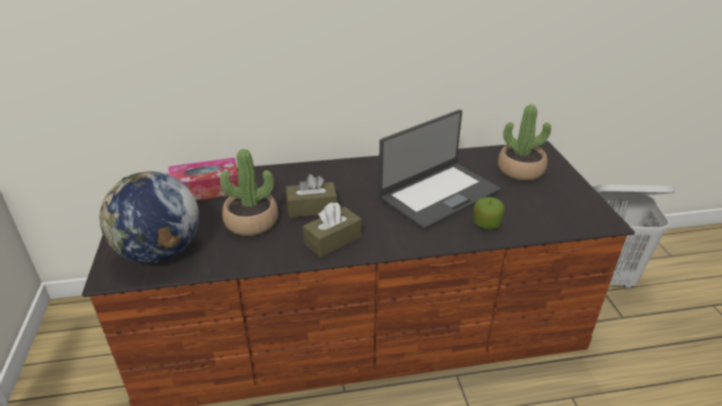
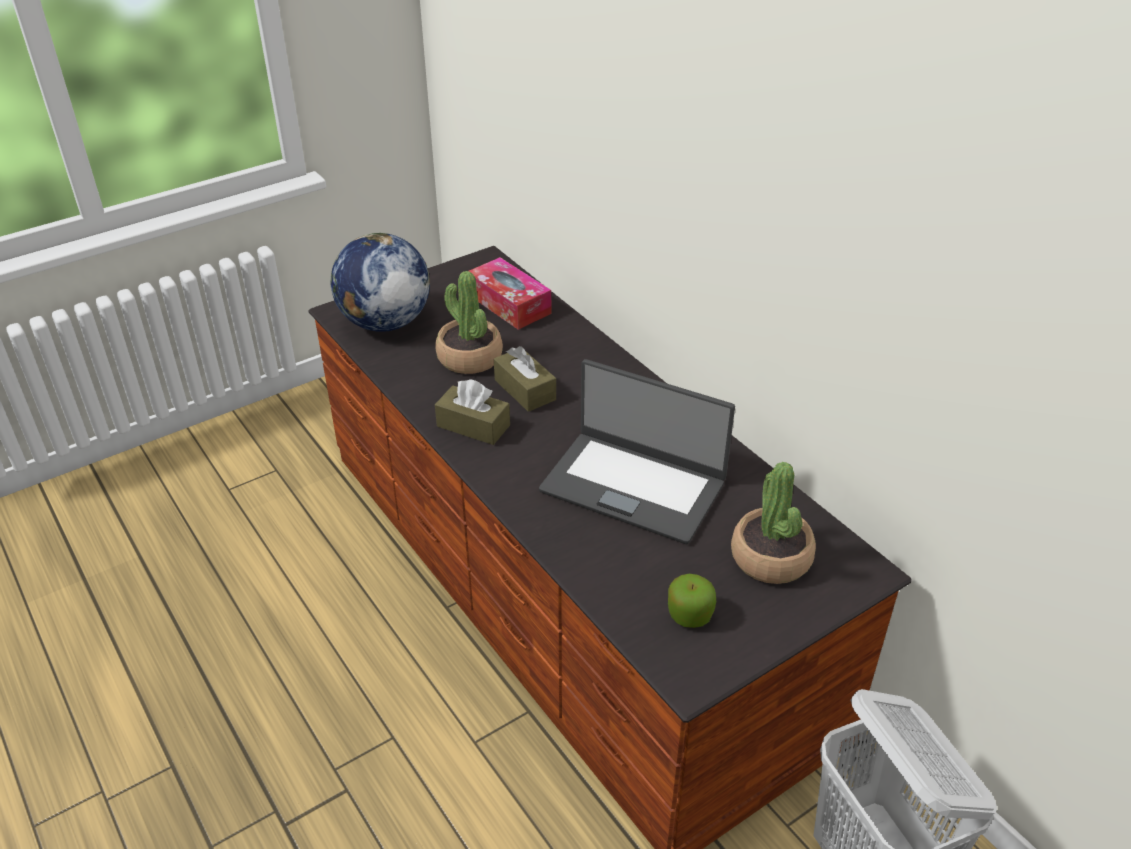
camera: 65 degrees right, 5 degrees up
apple [473,197,504,229] -> apple moved to [668,574,716,628]

